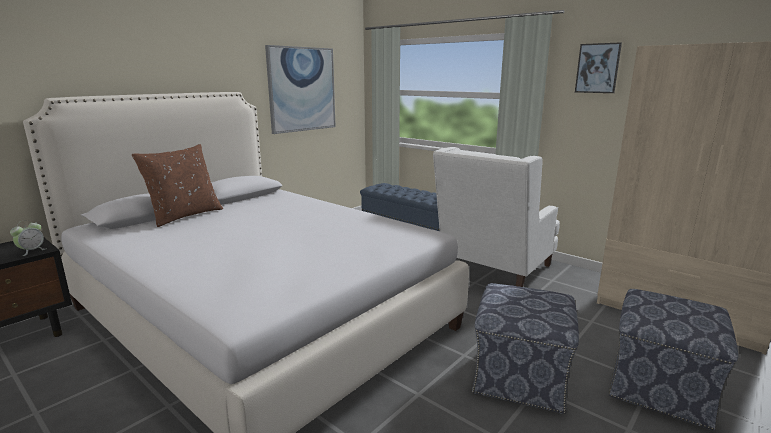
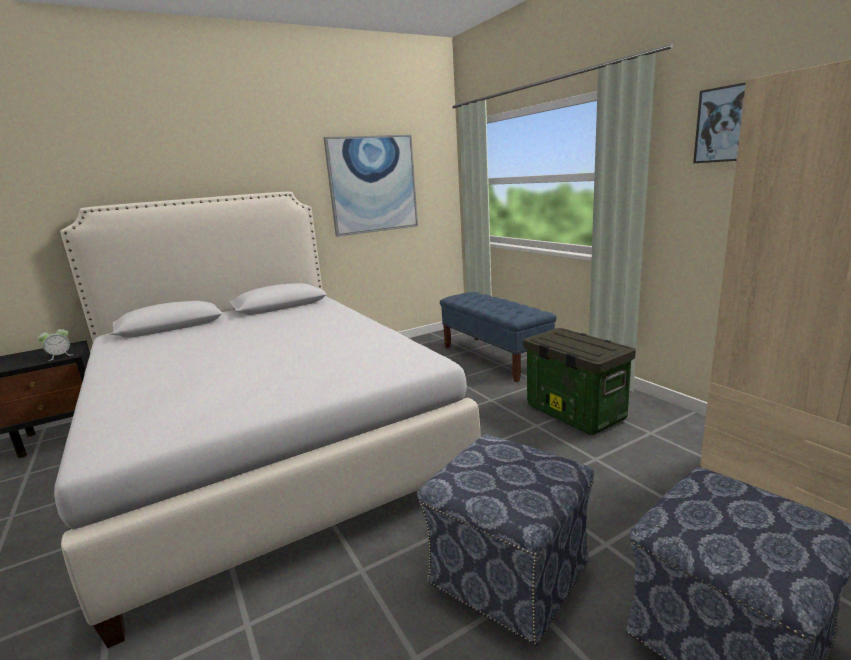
camera: 20 degrees right, 0 degrees up
brown pillow [132,144,223,227] -> none
white armchair [433,147,560,287] -> storage box [523,328,636,435]

